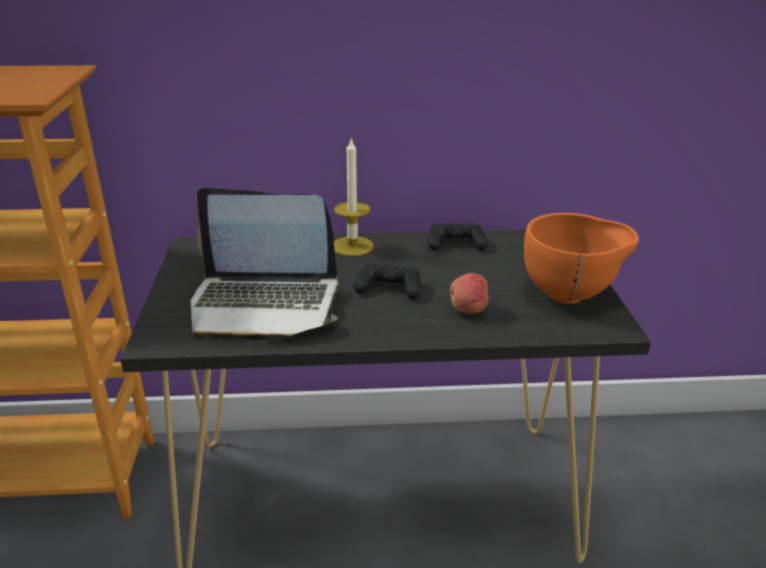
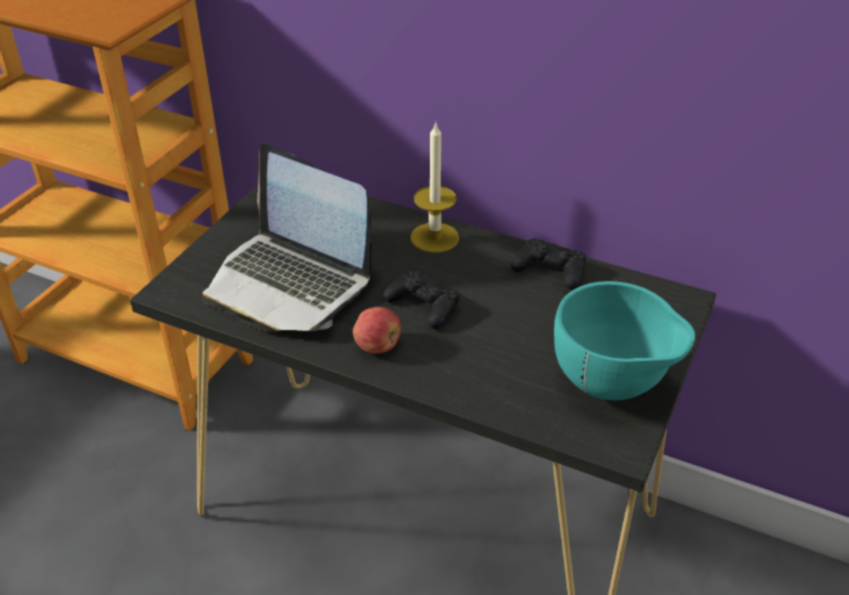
camera: 30 degrees right, 10 degrees up
apple [450,273,490,314] -> apple moved to [353,307,401,354]
orange bowl [524,213,639,304] -> turquoise bowl [554,281,695,400]

